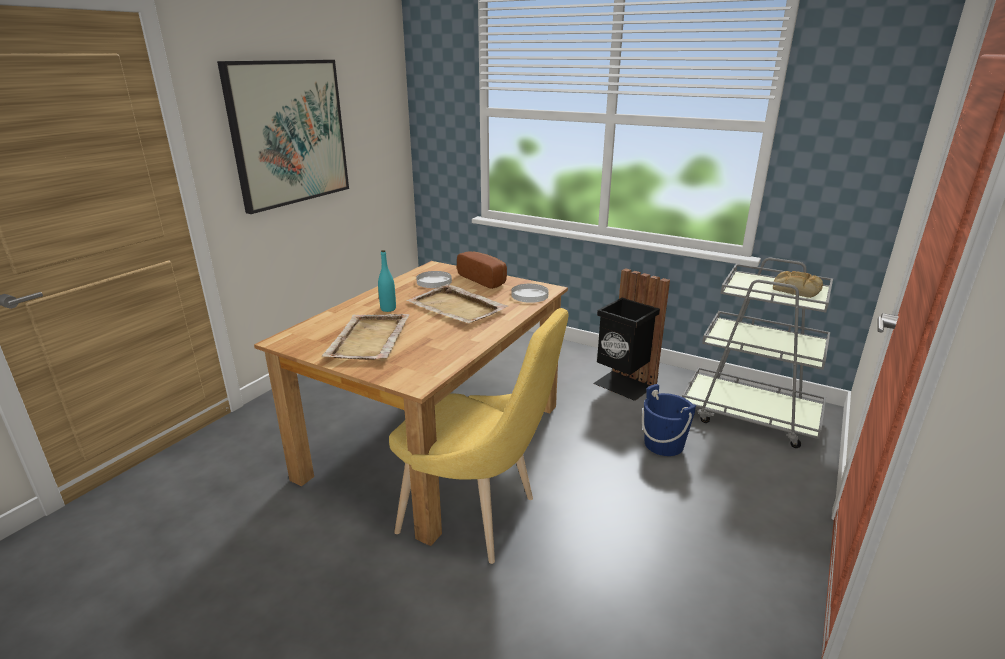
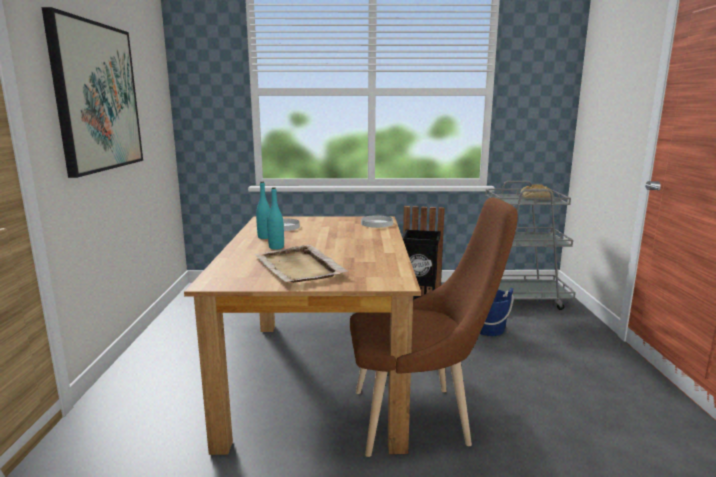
camera: 30 degrees left, 10 degrees down
yellow chair [389,308,568,564] -> brown chair [350,197,518,457]
beige tray [406,284,508,323] -> none
bread [457,251,507,289] -> none
none -> turquoise bottle [256,181,270,239]

